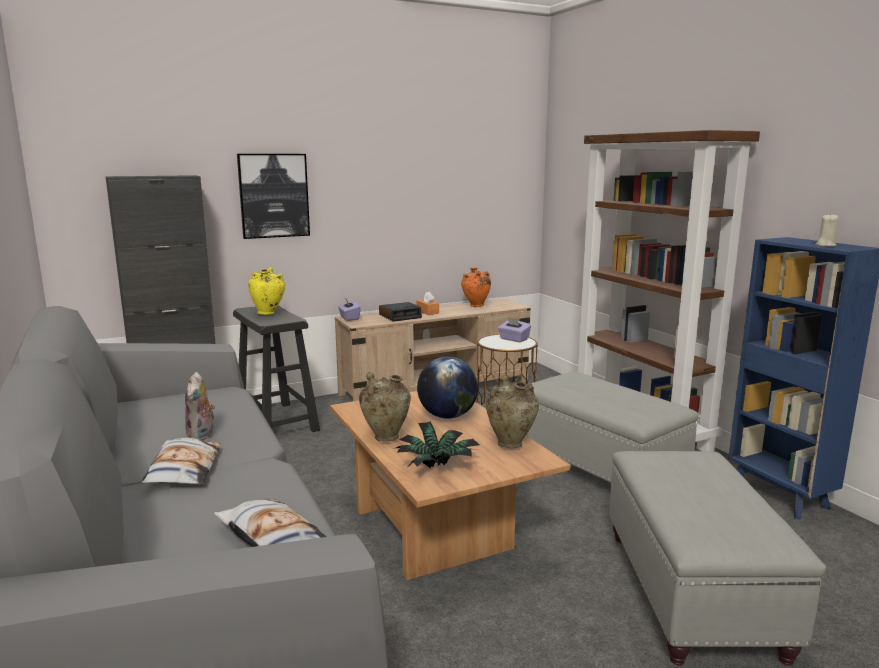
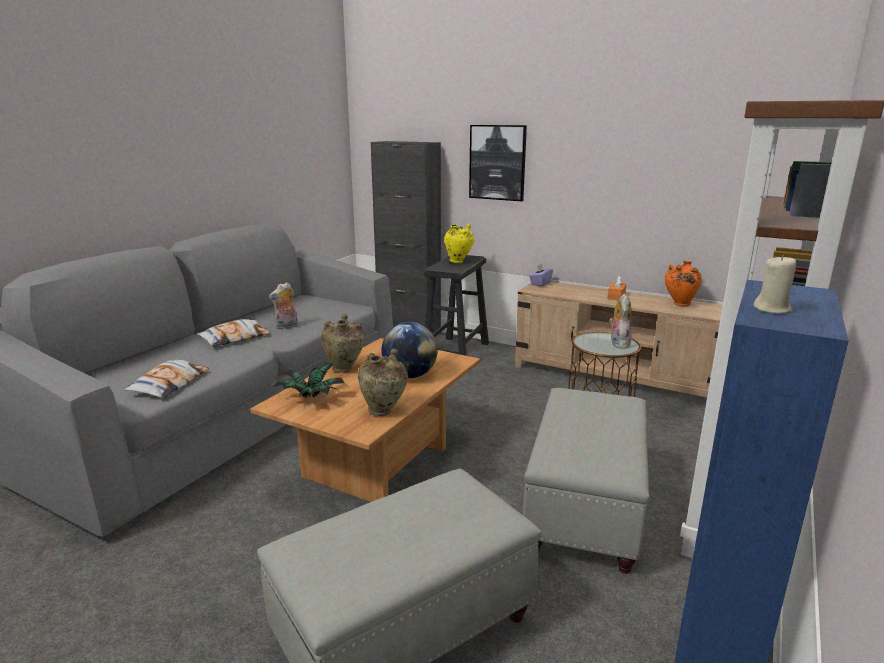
camera: 55 degrees right, 5 degrees up
alarm clock [379,302,422,322] -> none
purple tissue box [498,317,531,342] -> plush toy [609,294,632,349]

